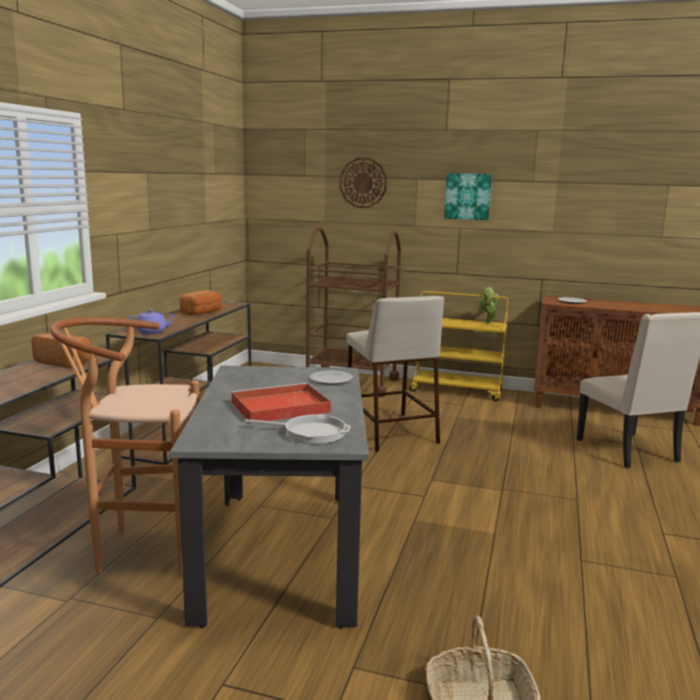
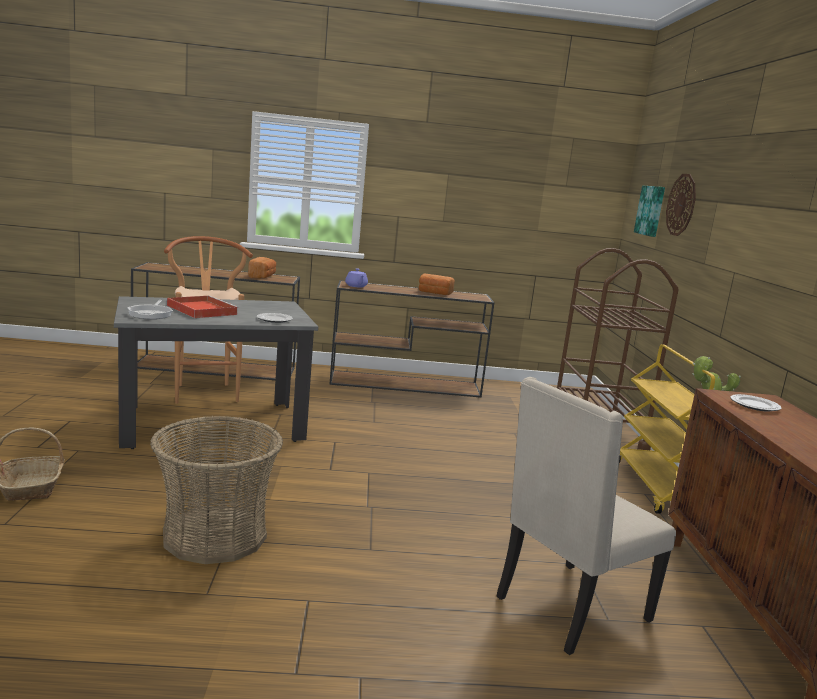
camera: 70 degrees right, 0 degrees up
beige stool [346,296,444,452] -> none
picture [444,173,492,220] -> picture moved to [634,186,665,237]
none -> basket [150,416,283,564]

